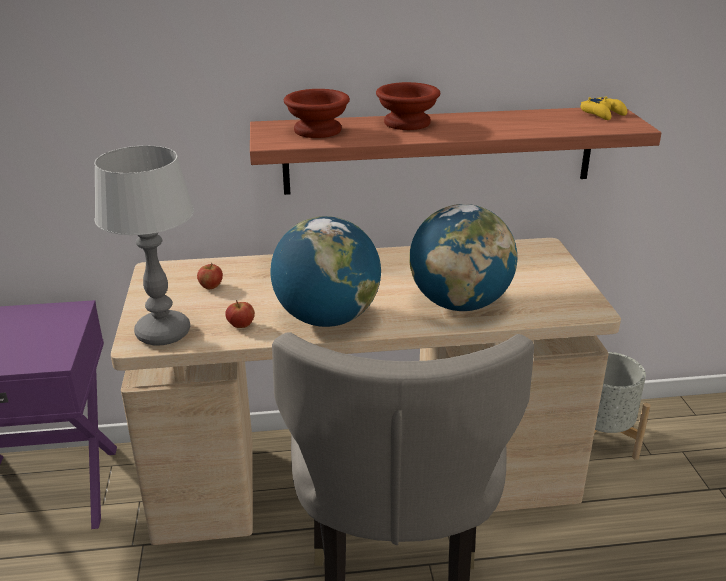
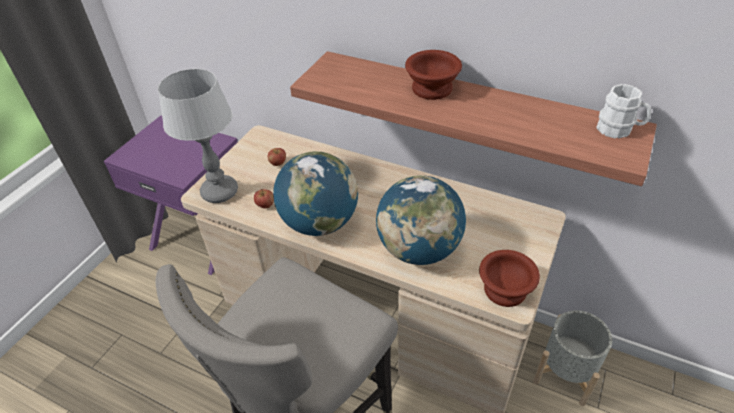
camera: 35 degrees right, 15 degrees up
brown bowl [284,89,350,138] -> brown bowl moved to [479,250,540,307]
yellow game controller [580,96,627,120] -> white mug [596,84,651,139]

